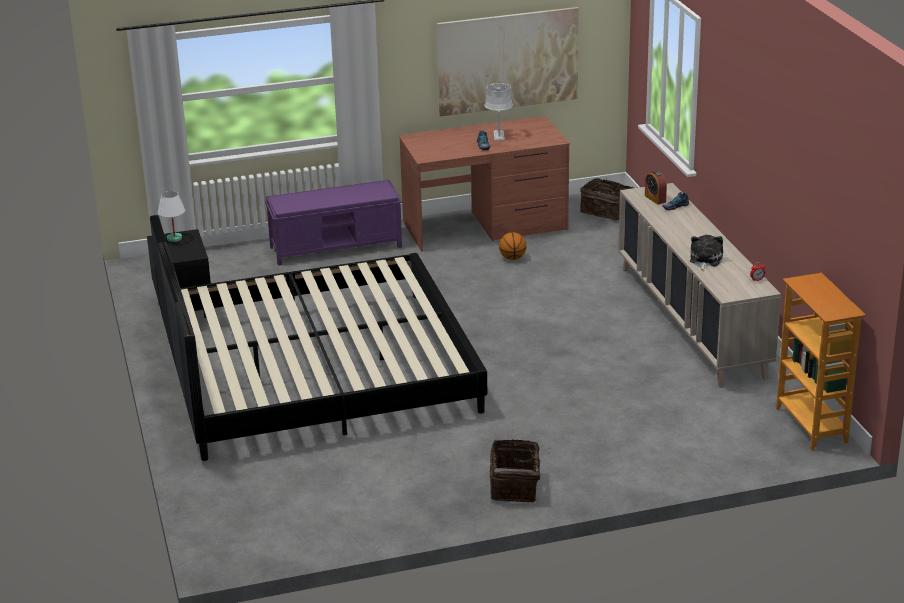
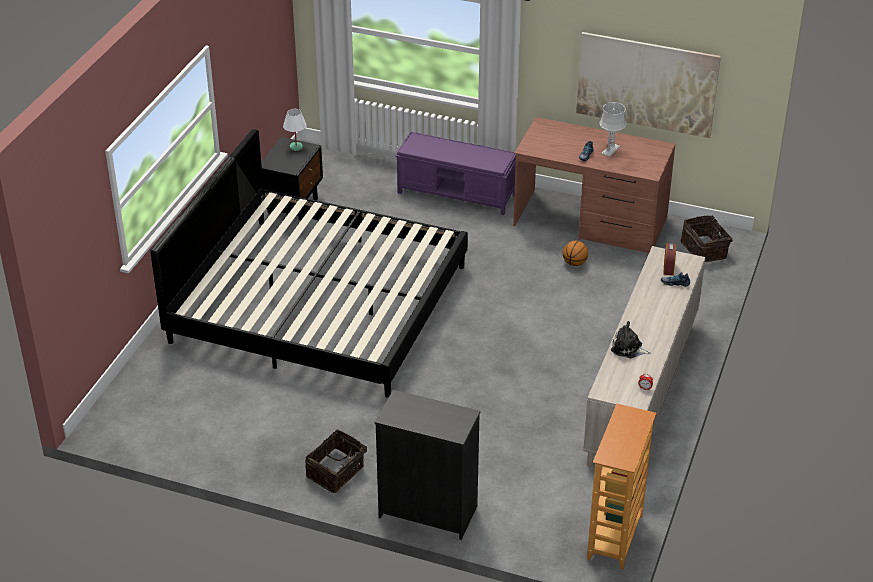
camera: 35 degrees right, 10 degrees up
plush toy [690,235,723,271] -> plush toy turned 120 degrees counterclockwise [611,321,651,358]
none -> black dresser [375,390,481,540]

